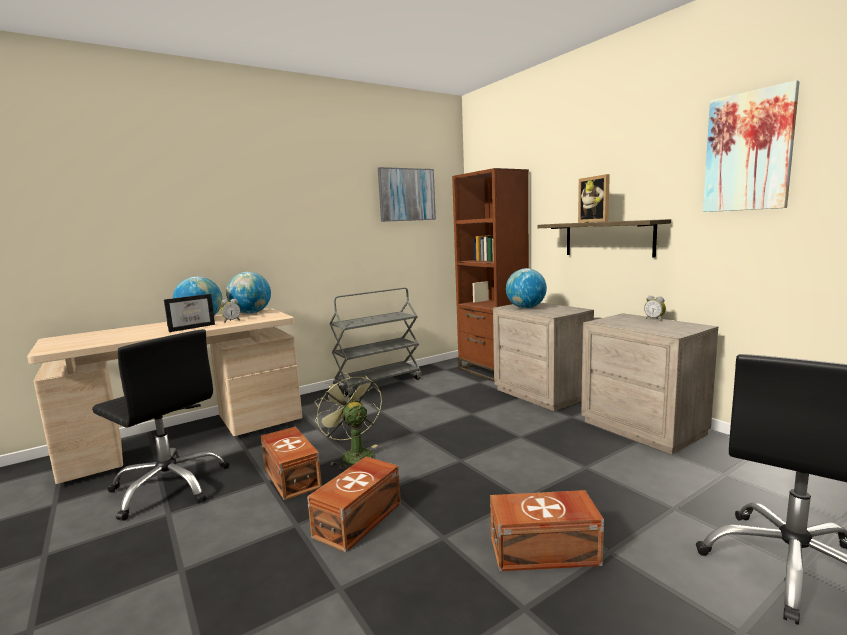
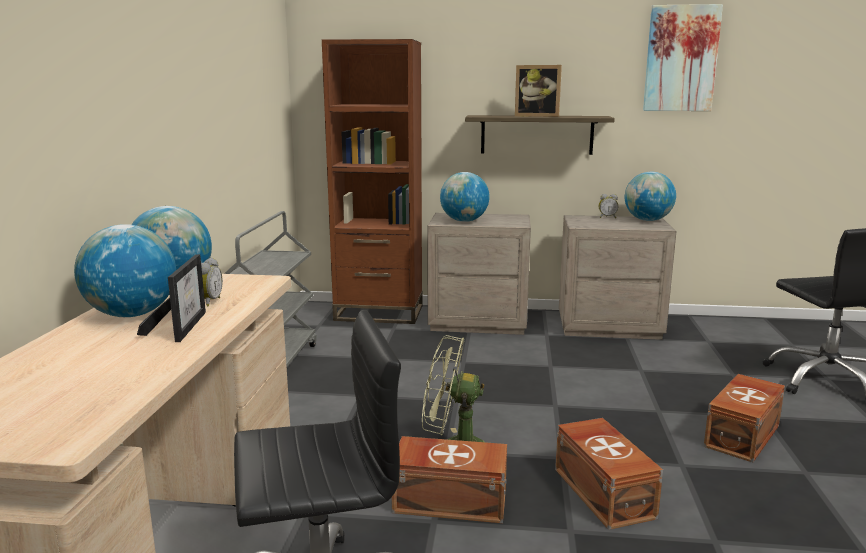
camera: 50 degrees left, 5 degrees up
picture [378,167,436,222] -> none
none -> globe [625,171,676,221]

